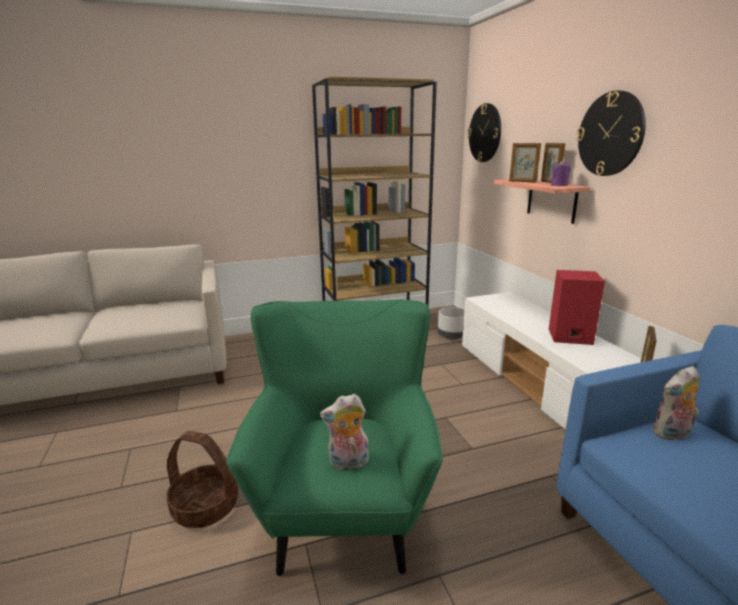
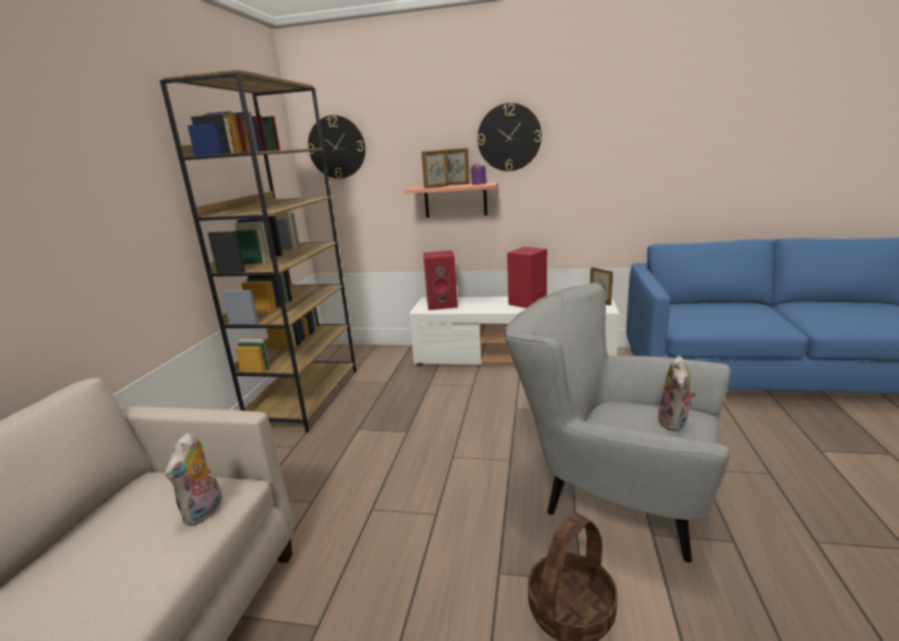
camera: 60 degrees left, 0 degrees up
green armchair [226,300,443,576] -> grey armchair [505,283,730,563]
grey planter [438,307,464,340] -> none
plush toy [652,366,699,440] -> plush toy moved to [165,432,223,526]
none -> red speaker [423,250,458,310]

